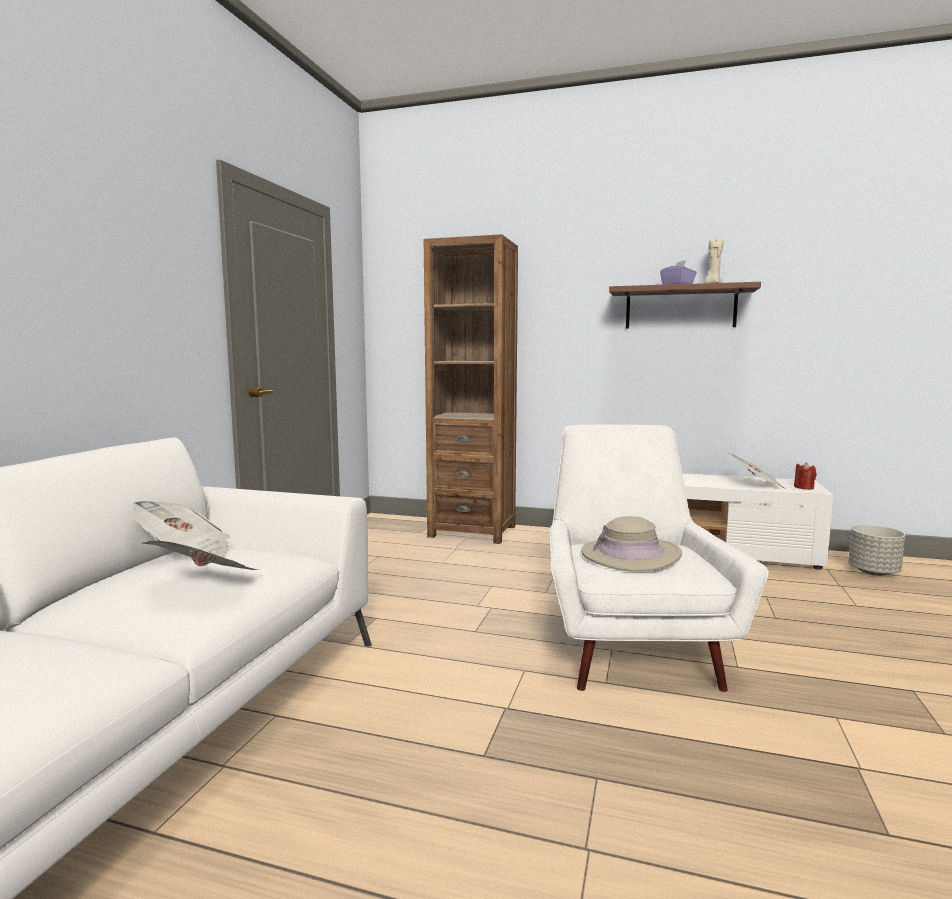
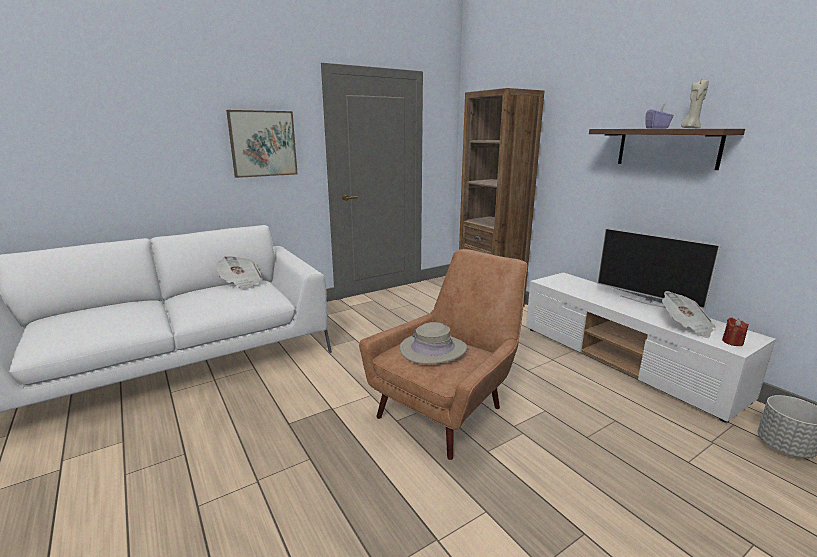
camera: 40 degrees right, 10 degrees up
newspaper [142,541,258,570] -> none
white armchair [549,424,769,692] -> brown armchair [359,249,528,460]
none -> picture [226,110,298,178]
none -> television [597,228,721,309]

